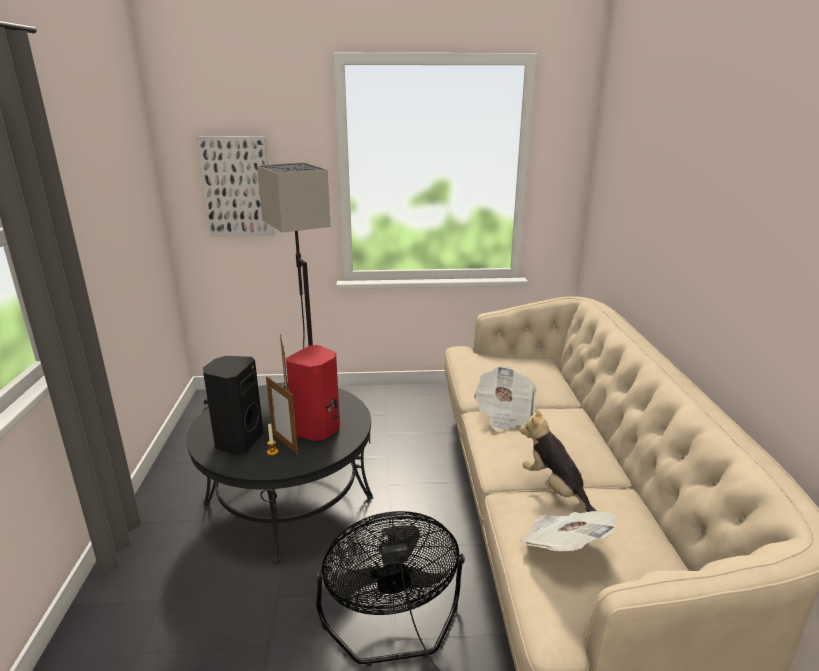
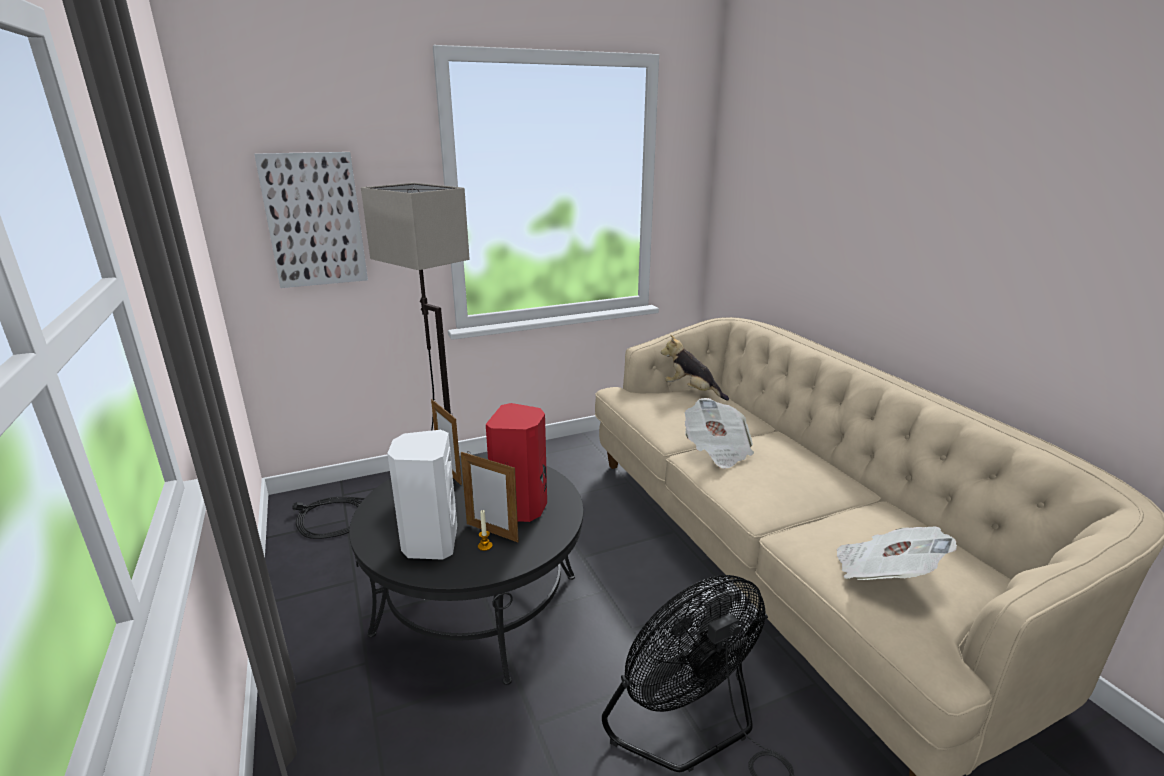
camera: 20 degrees left, 0 degrees up
black speaker [203,356,264,455] -> white speaker [387,430,457,560]
plush toy [519,409,597,512] -> plush toy moved to [661,334,729,401]

